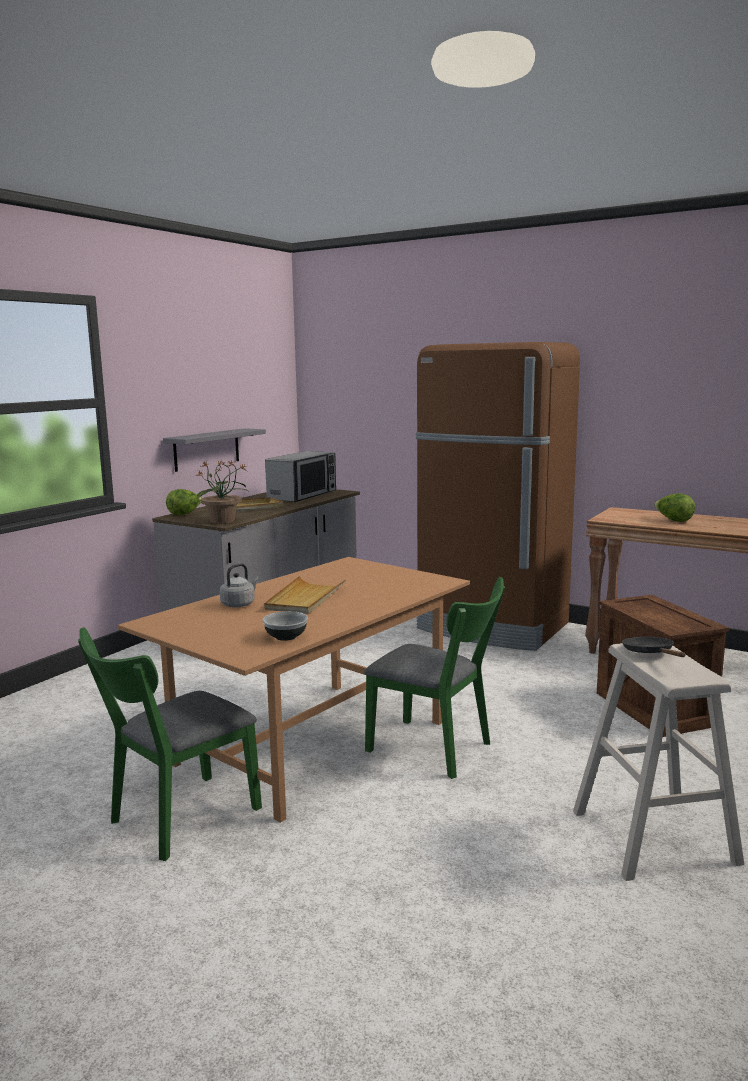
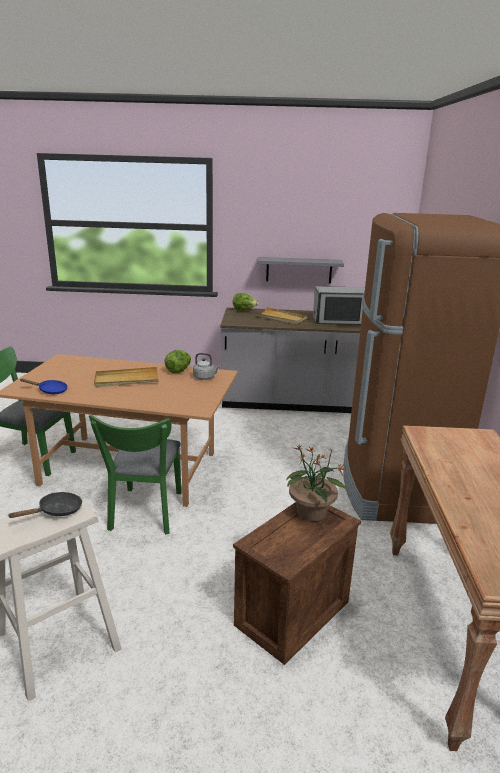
camera: 60 degrees right, 10 degrees up
potted plant [197,460,248,524] -> potted plant moved to [286,444,346,521]
grey kettle [220,563,259,607] -> grey kettle moved to [193,353,220,380]
bowl [263,611,308,641] -> blue frying pan [20,378,68,394]
lettuce [654,493,695,522] -> lettuce moved to [165,350,191,373]

